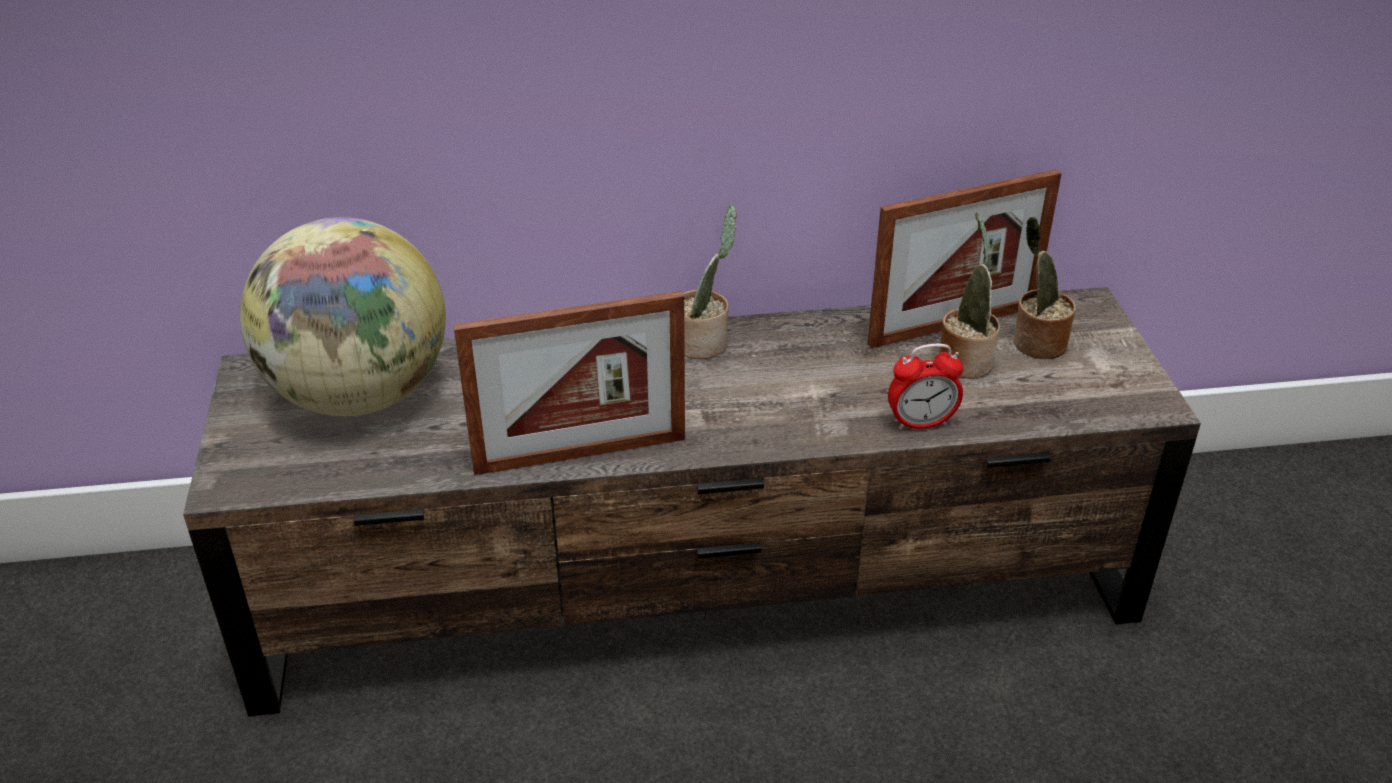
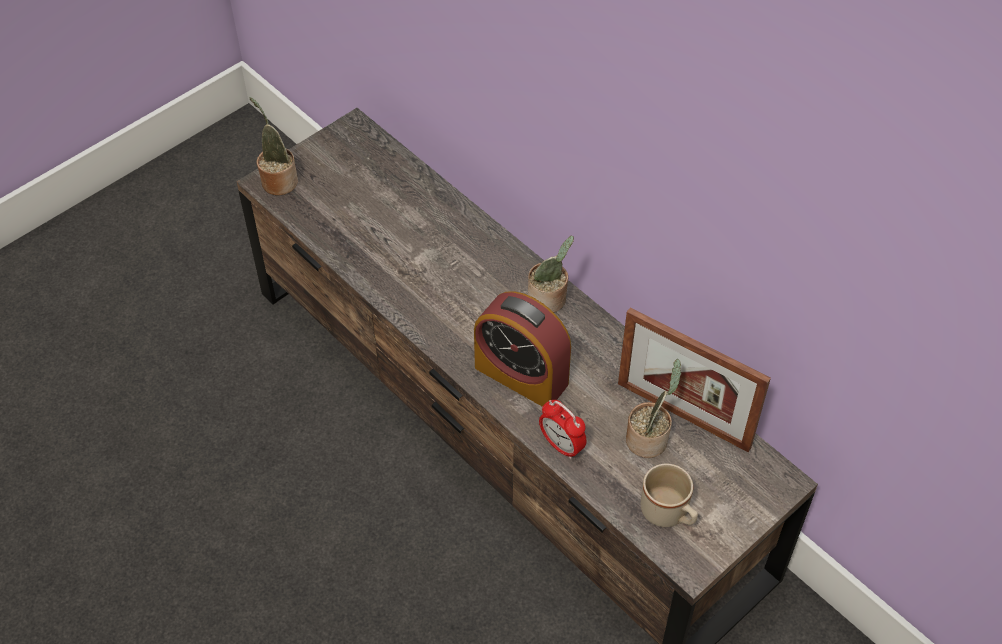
camera: 55 degrees right, 15 degrees up
globe [240,217,446,416] -> none
picture frame [453,291,685,475] -> none
potted plant [1013,217,1076,359] -> potted plant moved to [250,97,298,195]
none -> alarm clock [474,291,571,407]
none -> beige mug [641,464,698,527]

